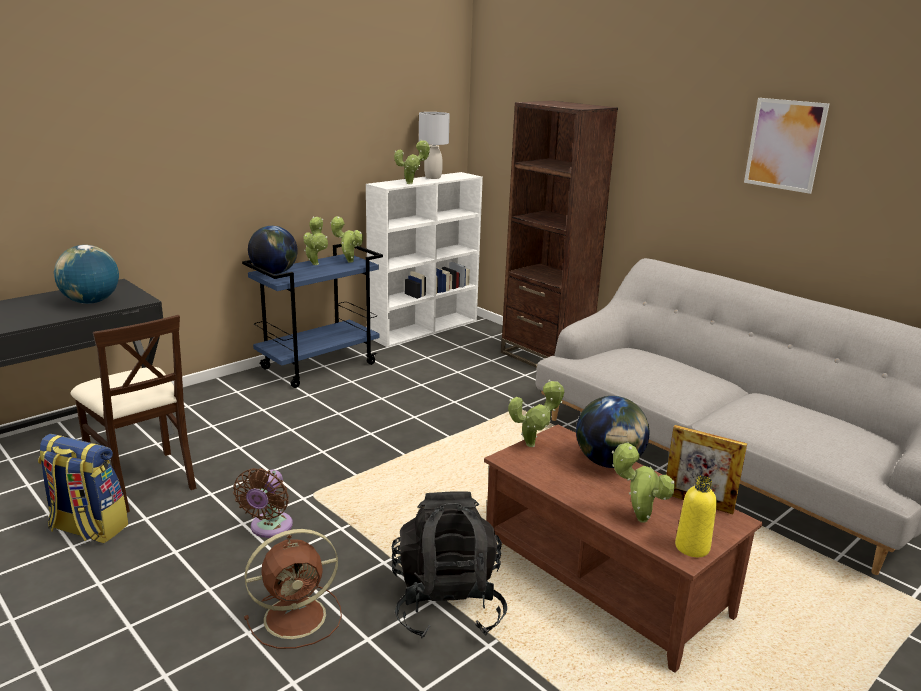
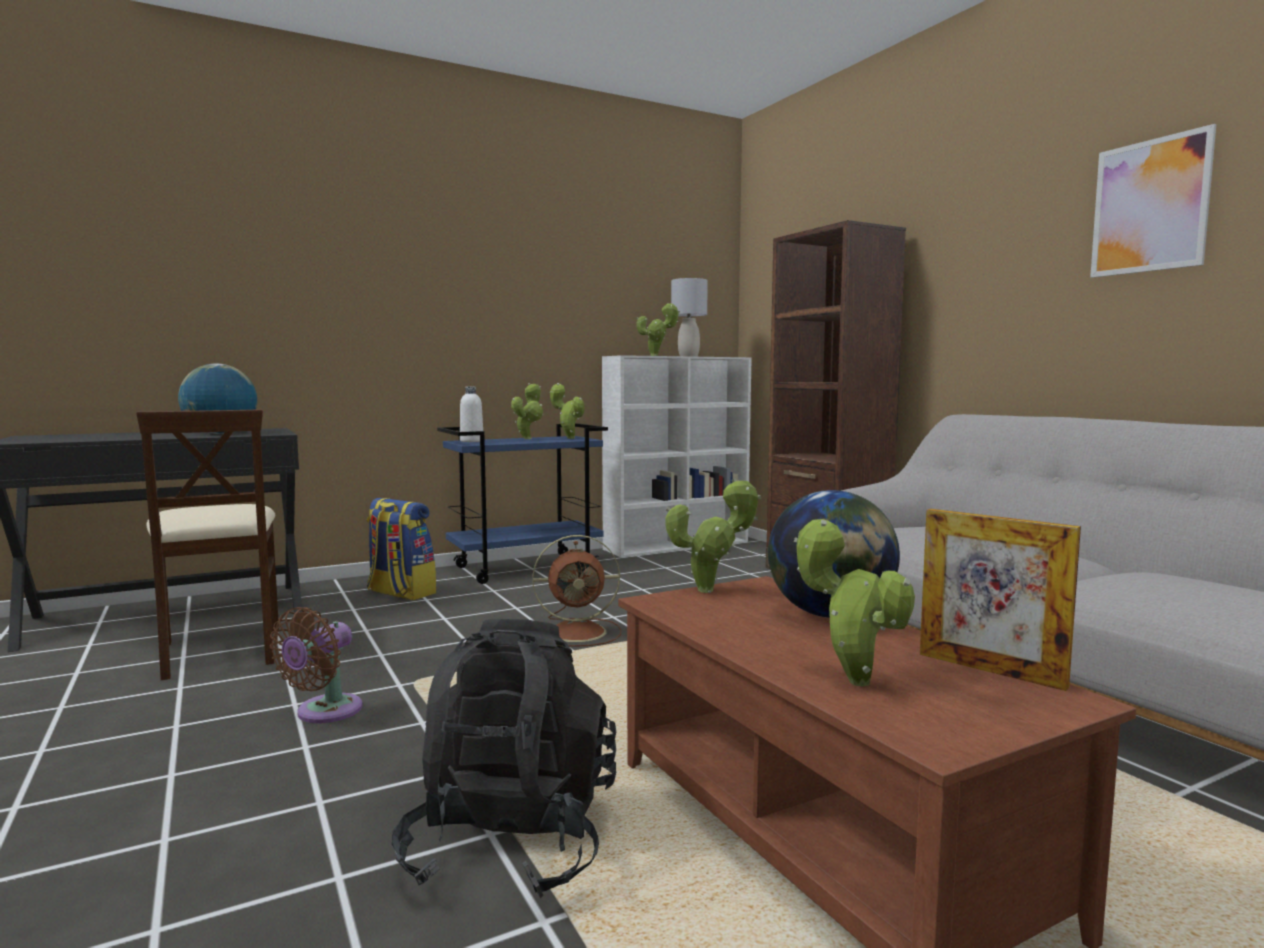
camera: 15 degrees right, 15 degrees down
backpack [38,434,128,543] -> backpack moved to [367,498,436,600]
brown fan [244,529,342,649] -> brown fan moved to [532,535,621,647]
globe [248,226,298,274] -> white bottle [460,387,483,442]
yellow bottle [675,476,717,557] -> none

